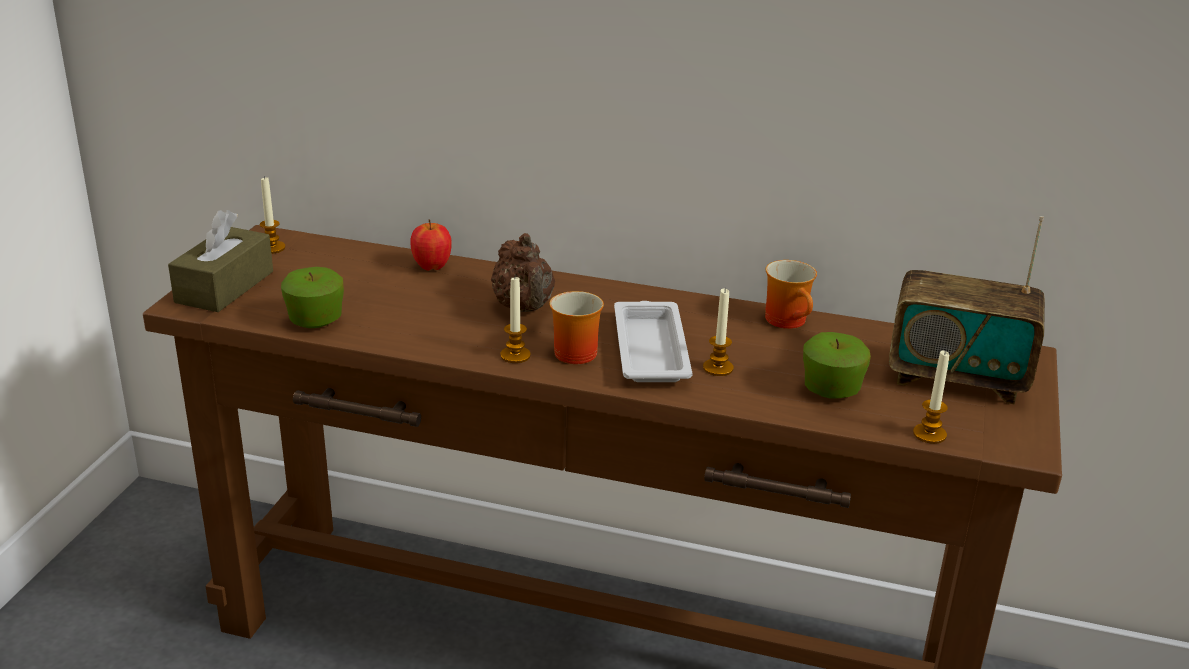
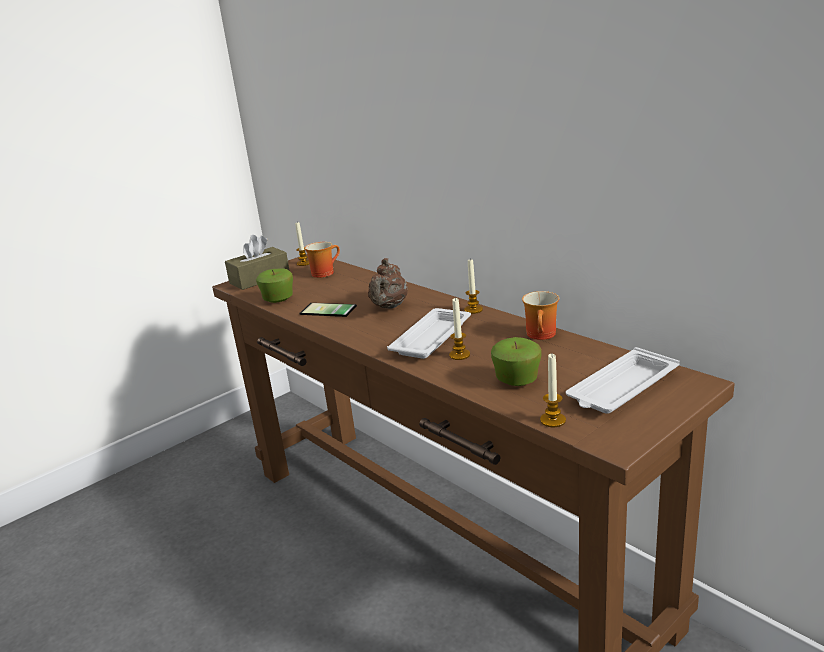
camera: 35 degrees right, 5 degrees down
apple [410,219,452,271] -> none
candle [500,277,531,363] -> candle moved to [464,260,483,314]
mug [549,291,604,364] -> mug moved to [305,242,340,278]
radio [889,216,1045,405] -> white tray [566,347,680,414]
none -> phone [300,303,357,317]

